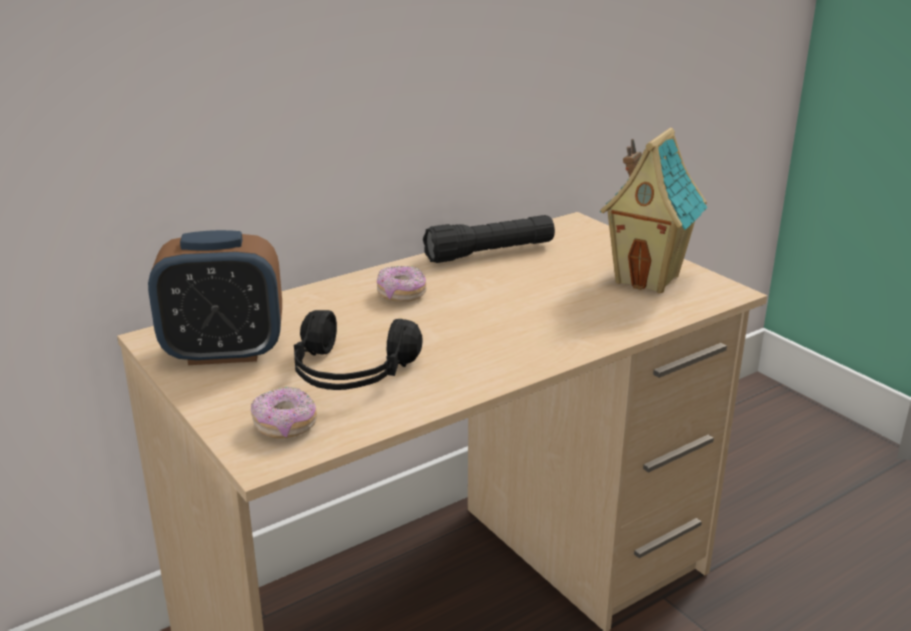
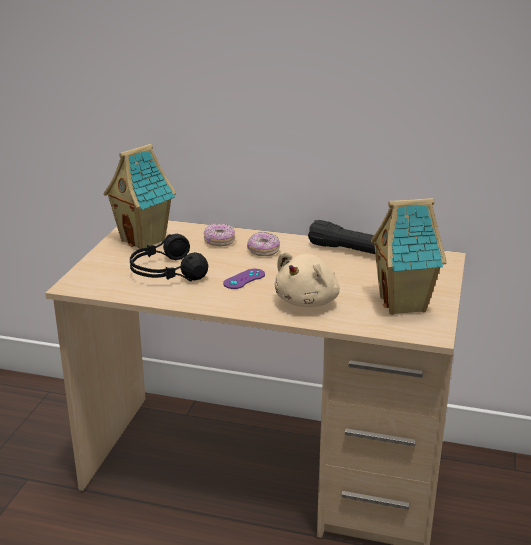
camera: 50 degrees right, 0 degrees up
alarm clock [148,230,282,365] -> toy house [103,144,176,249]
donut [251,387,317,439] -> donut moved to [204,223,235,247]
none -> purple game controller [223,269,265,289]
none -> beige plush toy [274,252,340,307]

